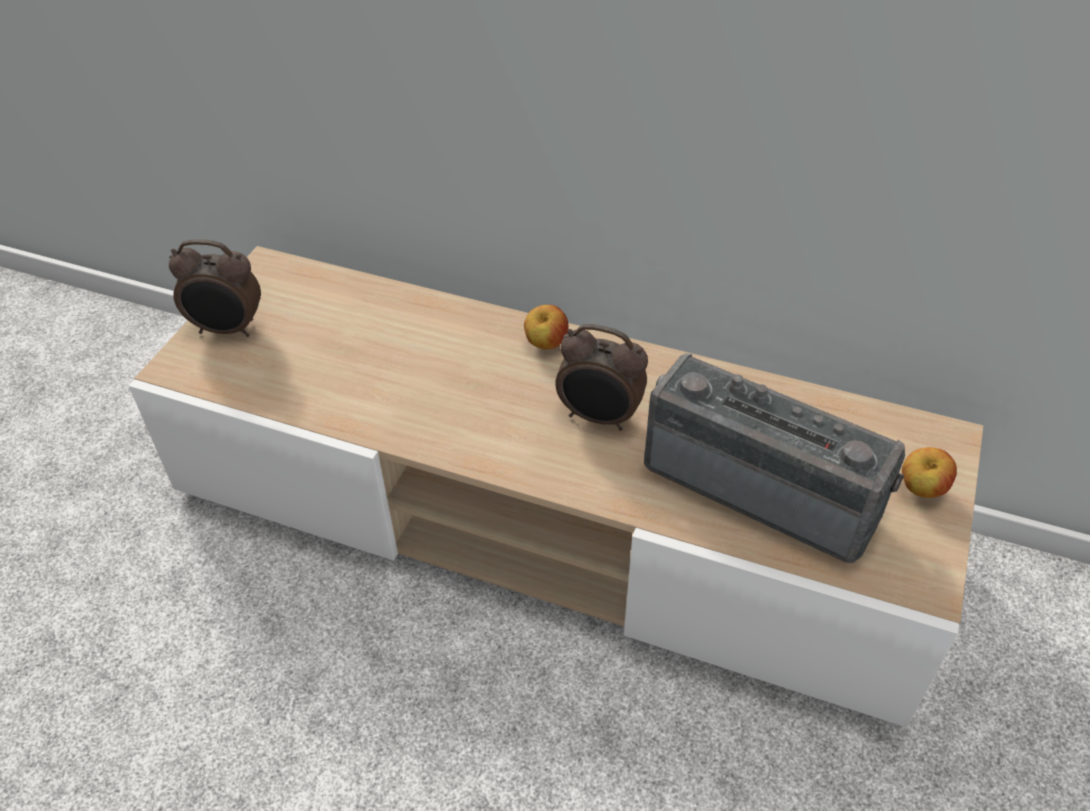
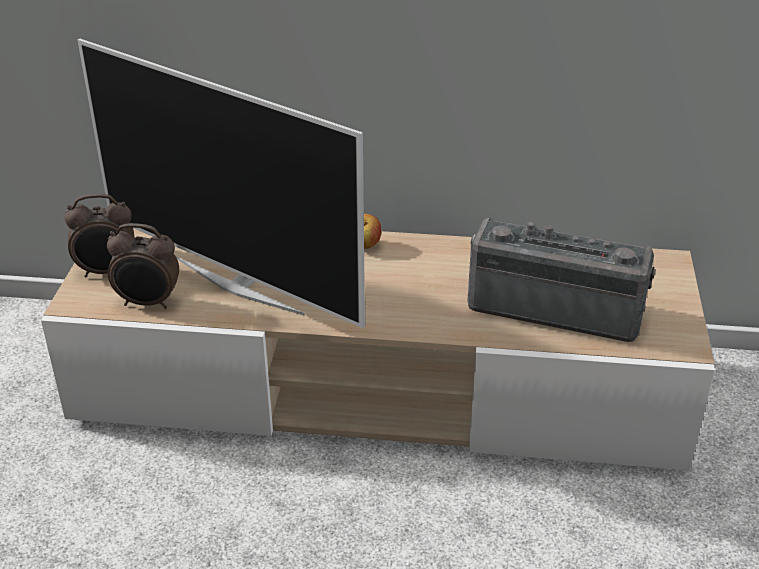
camera: 15 degrees left, 10 degrees down
alarm clock [555,324,648,431] -> alarm clock moved to [107,223,179,309]
apple [902,447,957,498] -> none
none -> television [78,39,365,328]

